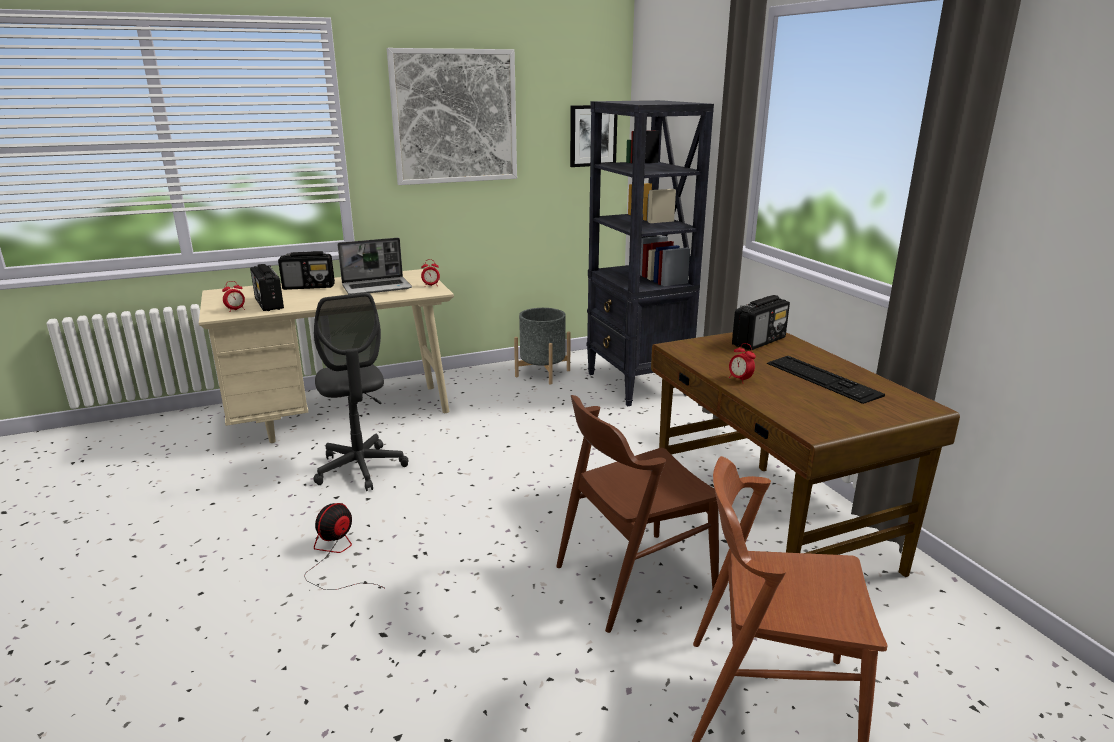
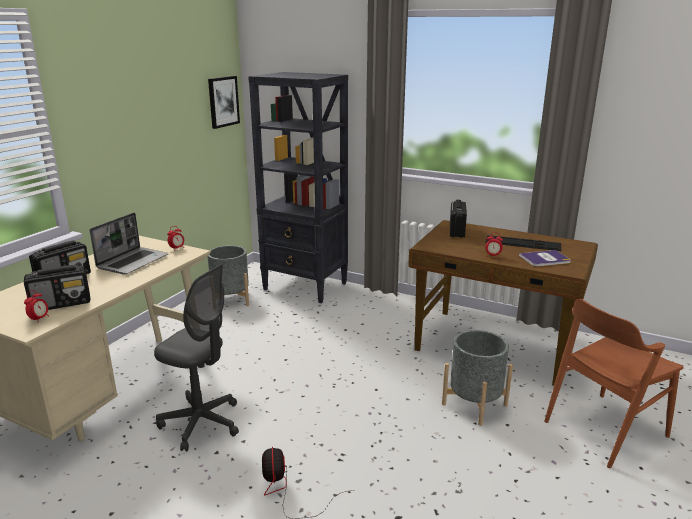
camera: 40 degrees left, 0 degrees up
radio [250,264,284,311] -> radio turned 45 degrees counterclockwise [24,265,90,310]
picture [387,48,517,185] -> none
brown chair [556,395,719,633] -> grey planter [442,330,513,426]
none -> book [519,250,571,267]

